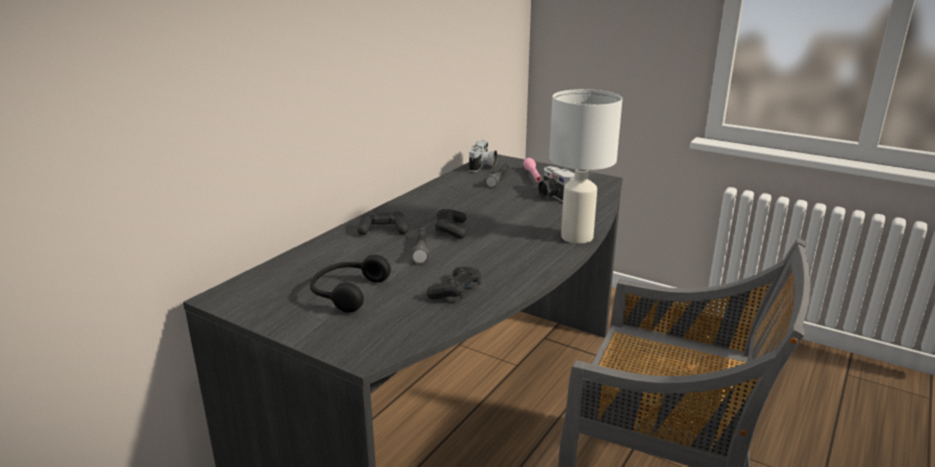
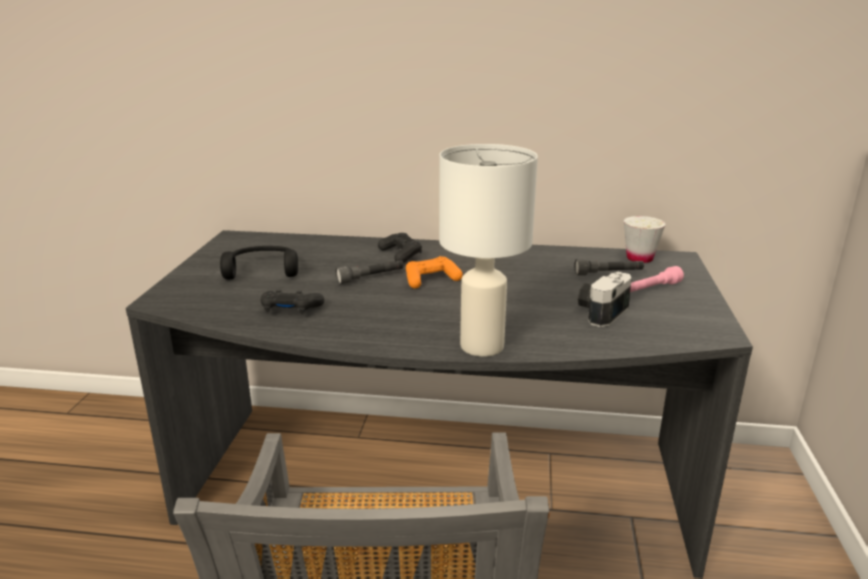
camera: 65 degrees right, 0 degrees up
black game controller [435,209,466,239] -> orange game controller [406,256,463,289]
camera [469,141,497,172] -> white cup [624,216,666,263]

